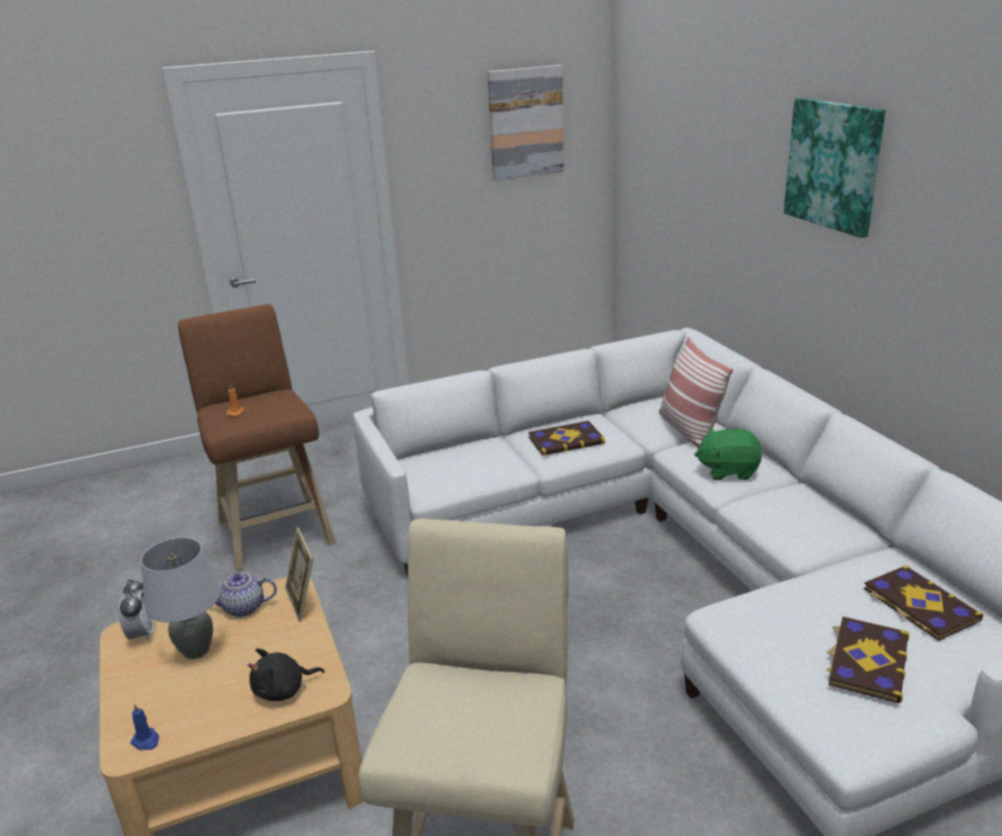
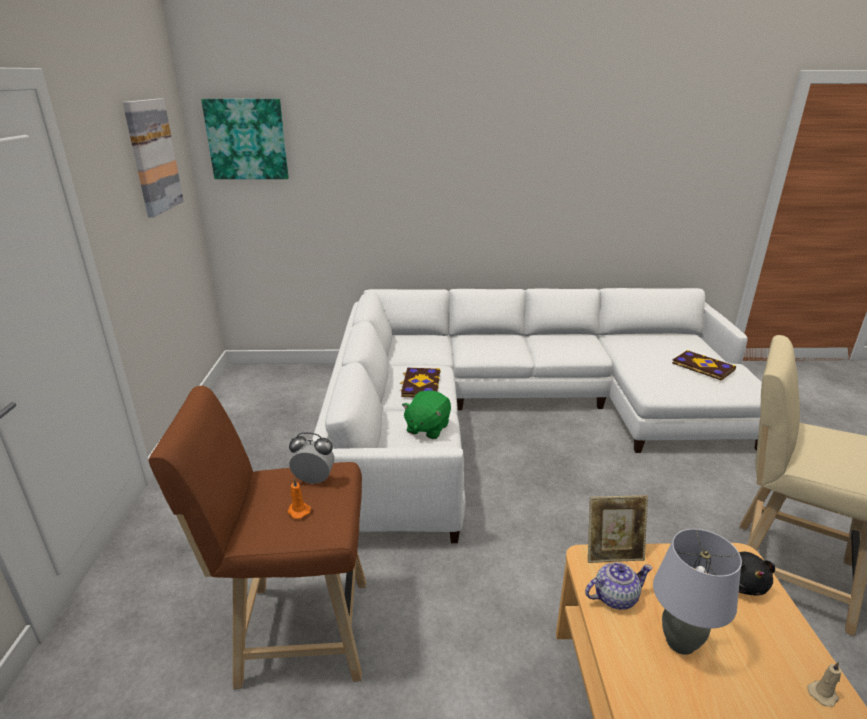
camera: 70 degrees left, 0 degrees up
alarm clock [118,579,154,641] -> alarm clock moved to [289,432,335,484]
blue candle [130,704,159,750] -> beige candle [807,661,842,707]
teapot [215,573,277,617] -> teapot turned 120 degrees counterclockwise [585,562,652,610]
pillow [659,337,733,448] -> none
green plush toy [694,427,762,480] -> green plush toy moved to [402,390,451,439]
picture [784,98,885,238] -> picture moved to [201,99,289,179]
book [864,565,983,641] -> none

